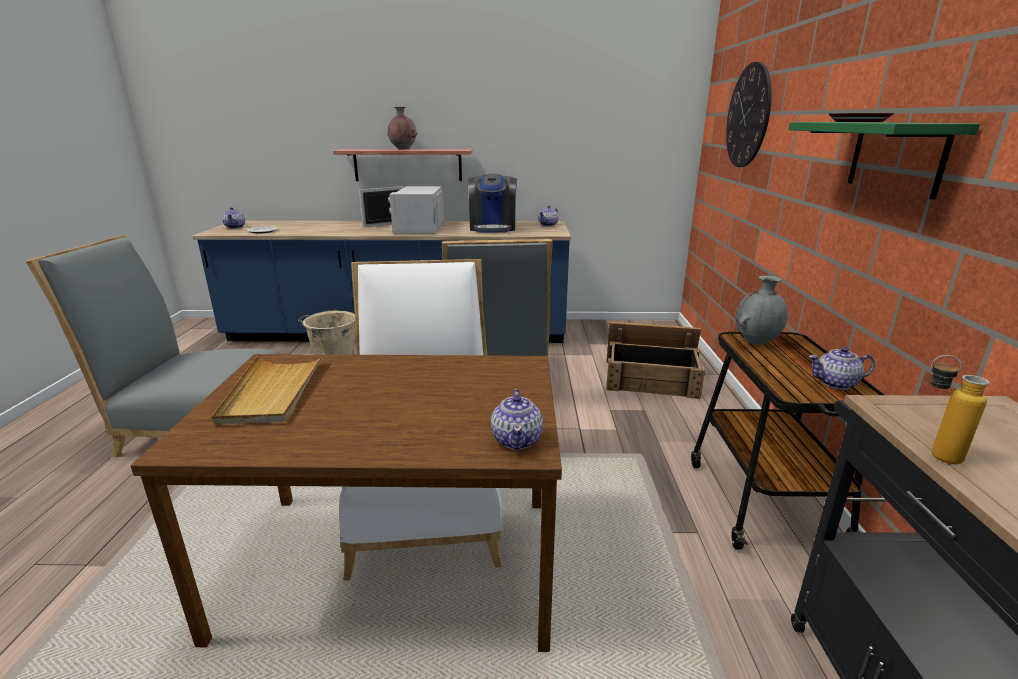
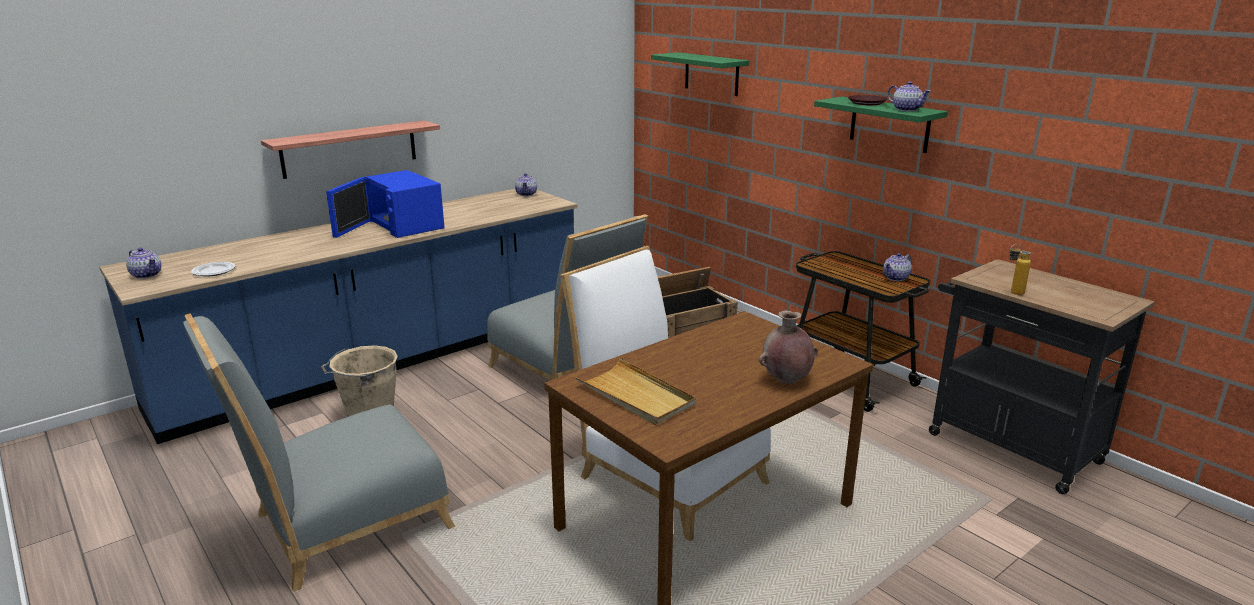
camera: 40 degrees left, 0 degrees up
white microwave [359,186,444,234] -> blue microwave [326,170,445,238]
brown vase [387,107,417,150] -> brown vase moved to [759,310,818,384]
coffee machine [468,173,517,232] -> none
teapot [491,389,543,450] -> teapot moved to [887,81,931,112]
wall clock [726,62,772,167] -> green shelf [651,52,749,96]
grey vase [735,276,788,345] -> none

